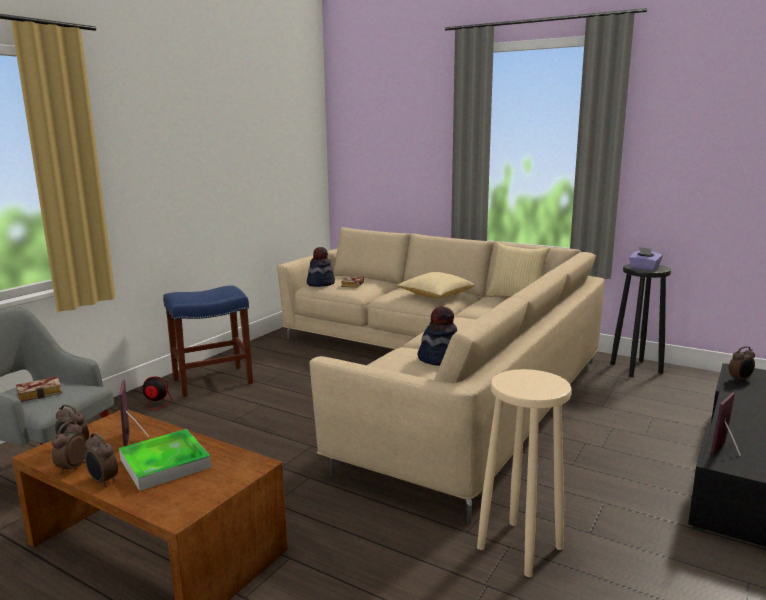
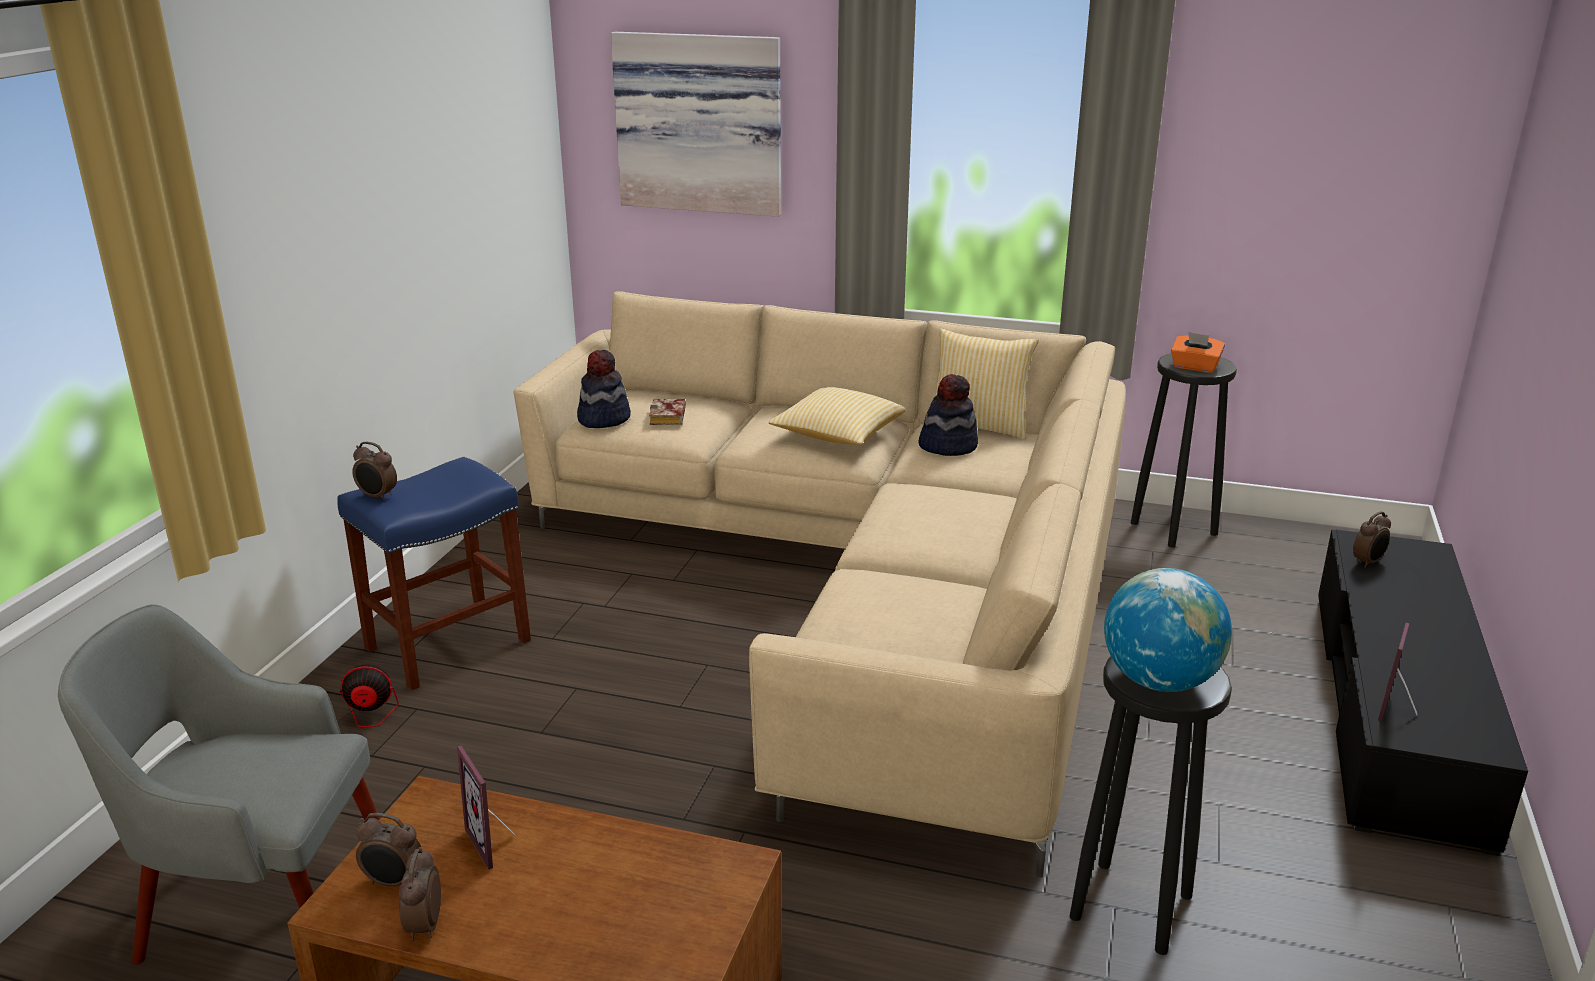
camera: 15 degrees left, 10 degrees up
book [16,377,62,402] -> none
alarm clock [85,433,118,487] -> alarm clock moved to [352,441,397,501]
tray [119,429,211,491] -> none
hat [418,306,457,366] -> hat moved to [918,374,978,456]
beige stool [477,369,572,577] -> black stool [1070,657,1232,955]
purple tissue box [629,247,663,271] -> orange tissue box [1171,332,1225,373]
none -> picture [611,32,781,217]
none -> globe [1104,568,1232,692]

